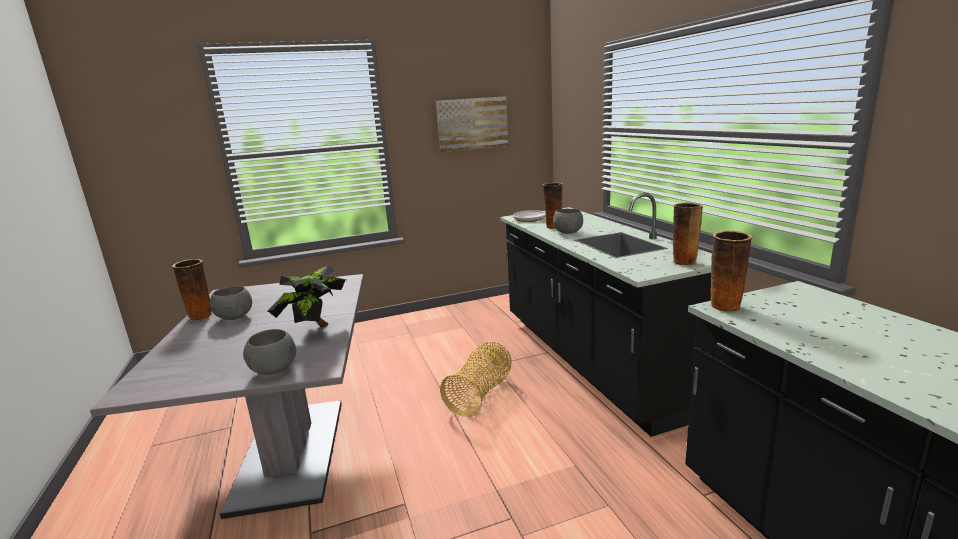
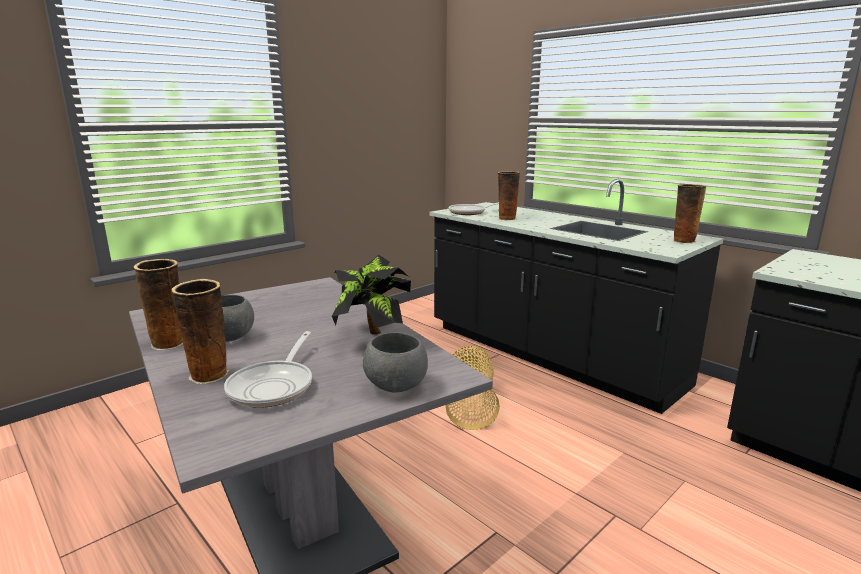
camera: 25 degrees left, 0 degrees up
picture [436,96,508,152] -> none
grey bowl [553,209,583,234] -> none
vase [710,230,753,313] -> vase moved to [171,279,229,384]
none -> frying pan [224,331,312,408]

